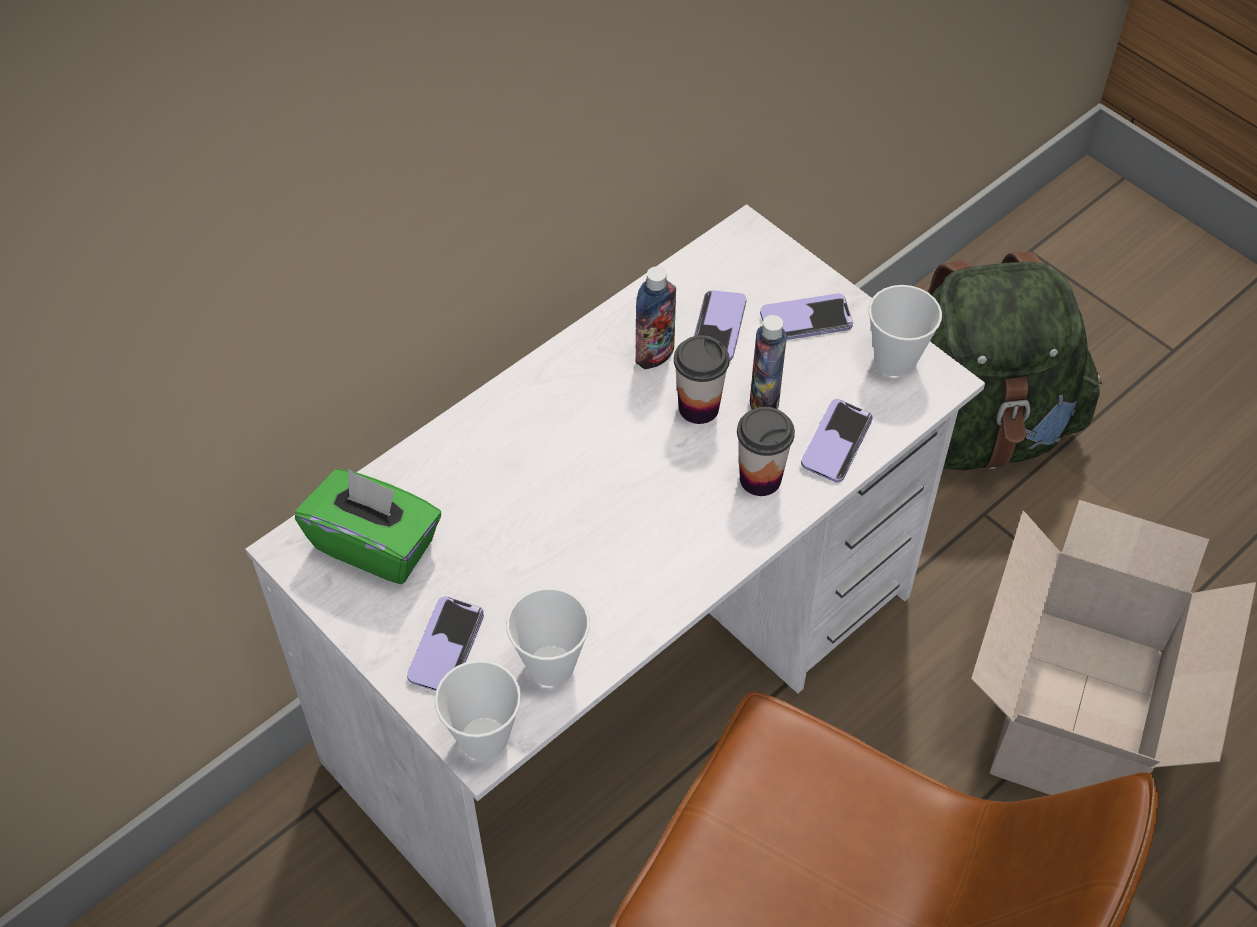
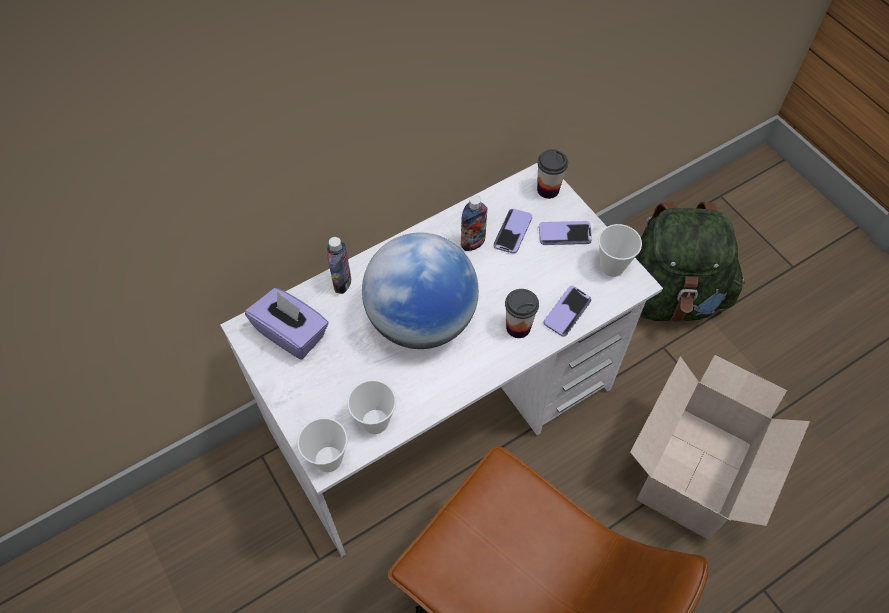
camera: 10 degrees right, 5 degrees up
green tissue box [295,469,441,584] -> purple tissue box [245,288,329,360]
phone [407,596,484,691] -> none
cup [674,335,730,424] -> cup moved to [537,149,568,199]
bottle [750,315,787,410] -> bottle moved to [327,237,351,294]
none -> globe [362,232,479,349]

